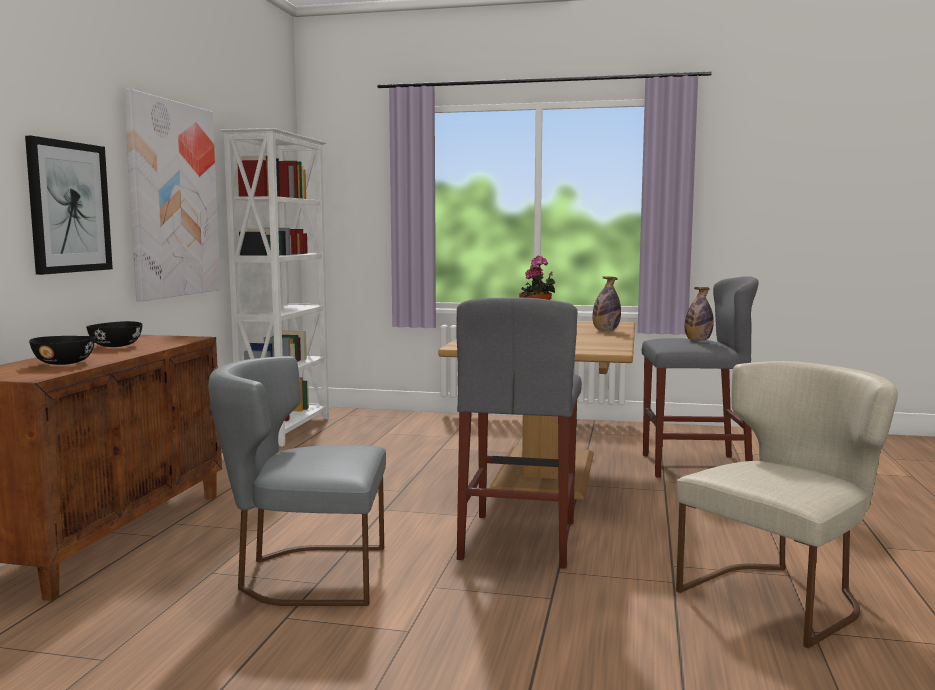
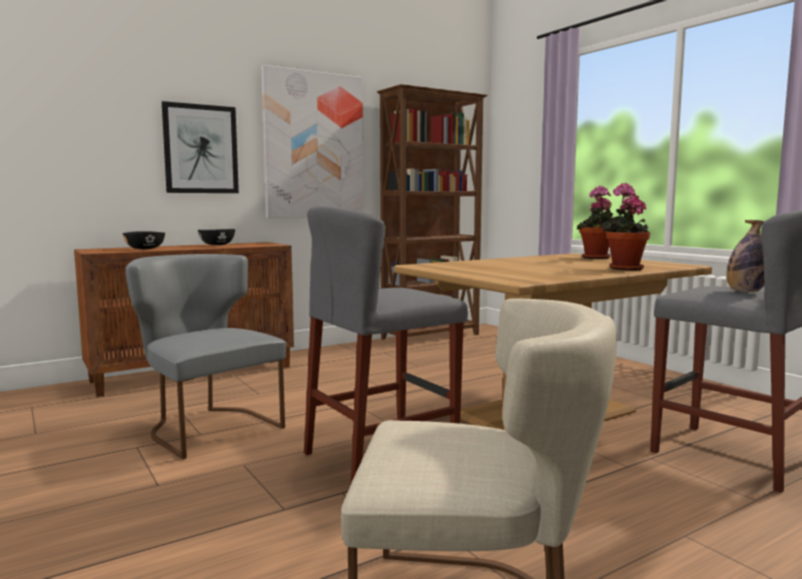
camera: 45 degrees right, 0 degrees up
white bookcase [221,128,329,447] -> brown bookcase [377,84,488,339]
bottle [592,276,621,331] -> potted plant [600,183,650,271]

